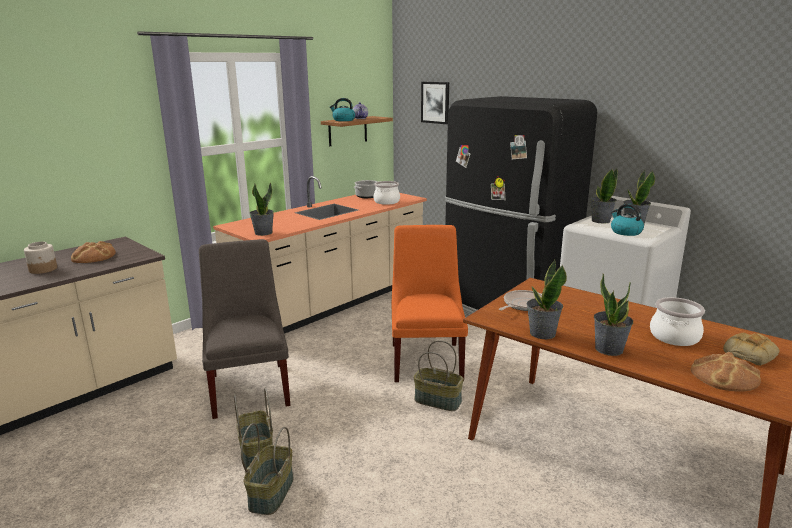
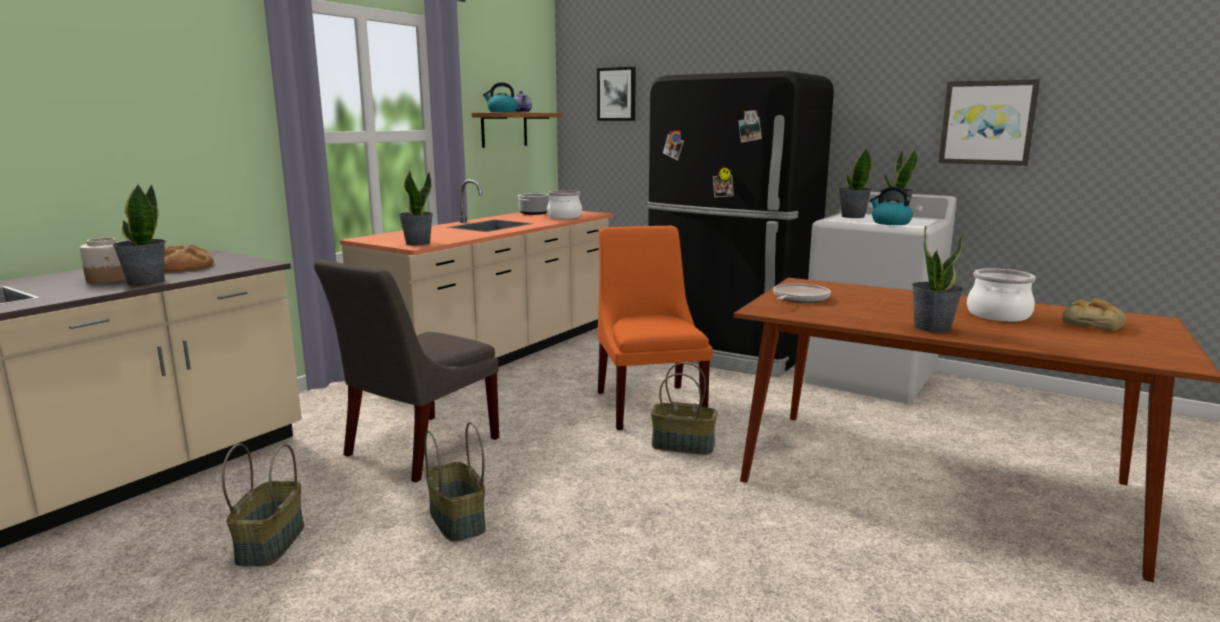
camera: 10 degrees left, 5 degrees down
grey chair [199,239,290,419] -> grey chair turned 120 degrees counterclockwise [314,259,499,482]
basket [241,423,294,515] -> basket moved to [222,443,304,567]
potted plant [527,260,567,339] -> potted plant moved to [113,185,166,286]
bread [691,352,761,392] -> none
none -> picture [939,79,1040,166]

